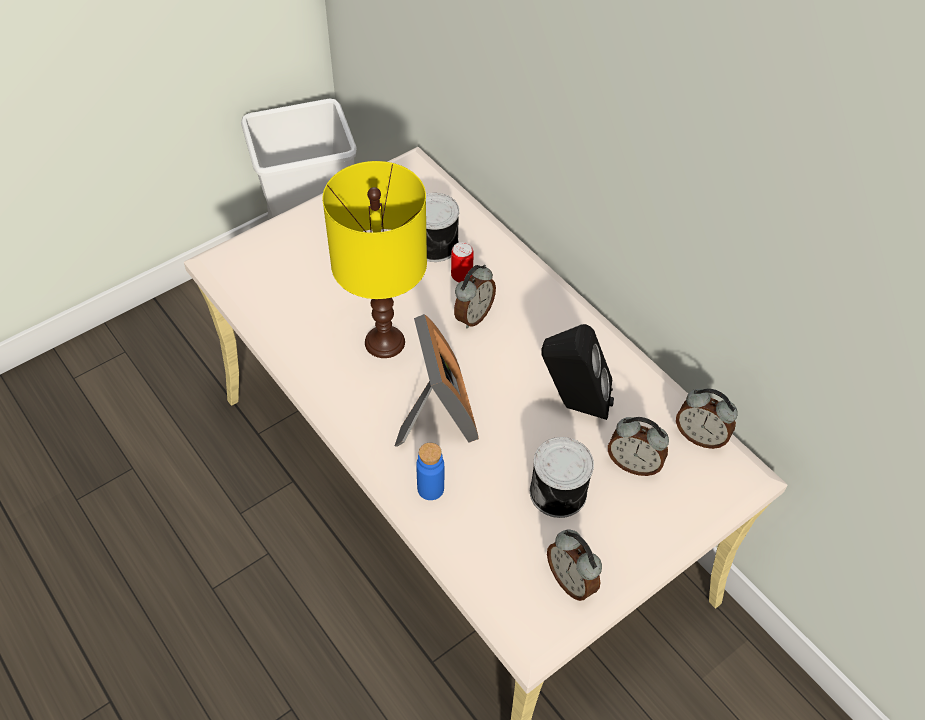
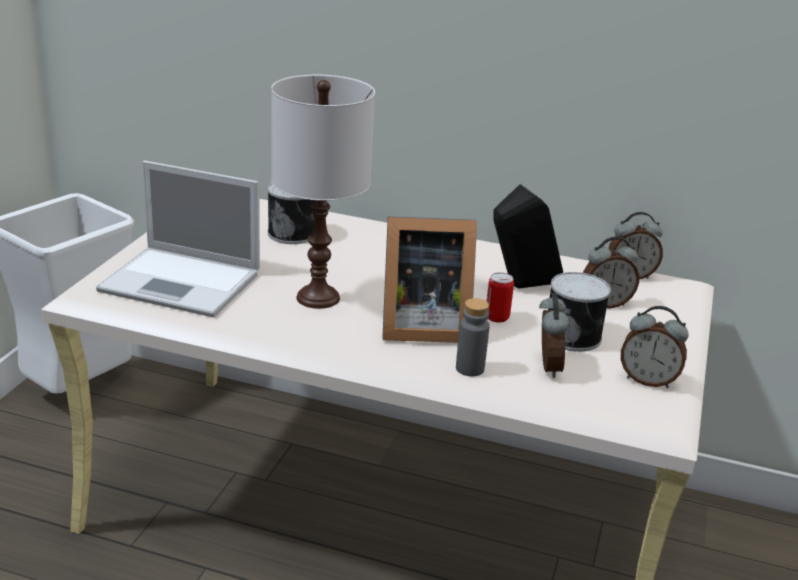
camera: 35 degrees left, 25 degrees down
yellow table lamp [323,161,427,358] -> white table lamp [271,75,375,309]
picture frame [395,314,479,447] -> picture frame turned 135 degrees clockwise [382,216,477,343]
blue bottle [416,443,444,500] -> grey bottle [456,298,490,376]
can [451,242,474,283] -> can moved to [487,272,514,323]
alarm clock [454,265,496,329] -> alarm clock moved to [539,293,569,378]
none -> laptop [96,161,260,317]

